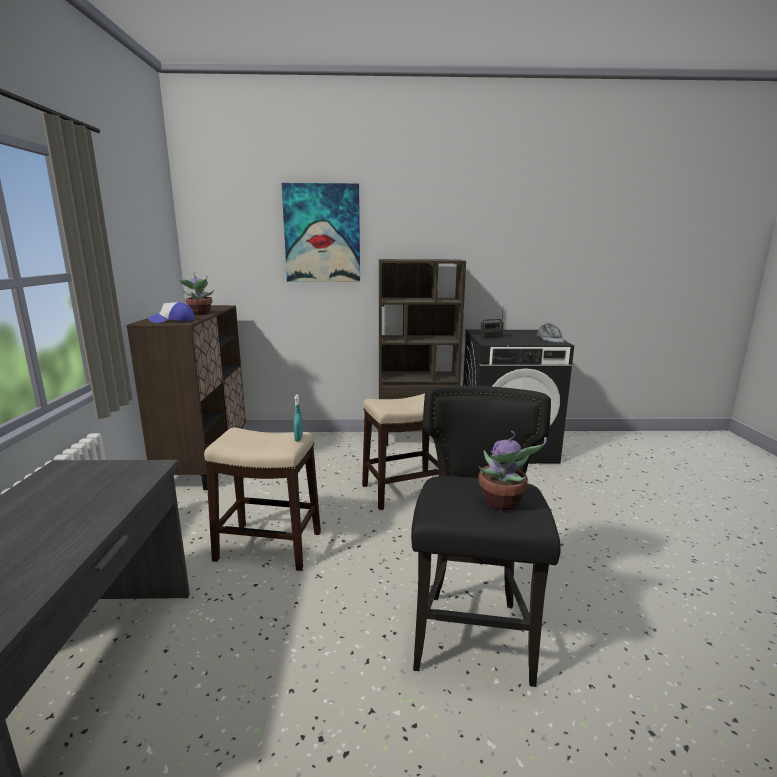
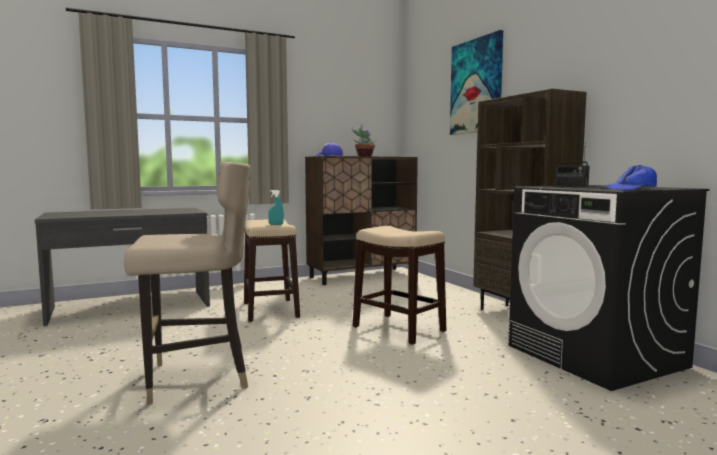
camera: 65 degrees right, 10 degrees down
black stool [411,386,561,687] -> beige stool [124,162,250,405]
potted plant [478,431,547,510] -> none
grey cap [536,323,565,343] -> blue cap [604,165,657,190]

